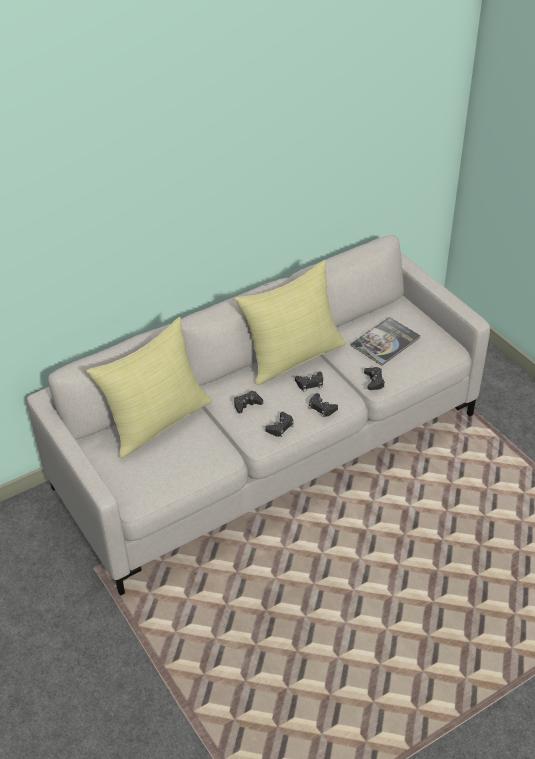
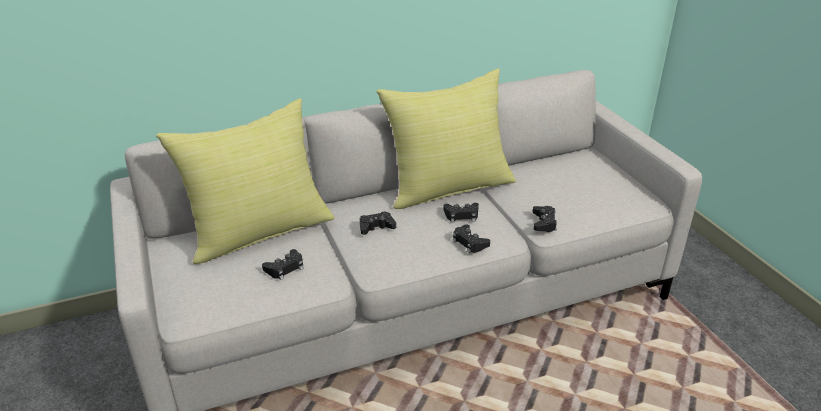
camera: 10 degrees right, 10 degrees down
black game controller [265,412,294,437] -> black game controller moved to [262,249,303,280]
book [351,317,420,366] -> none

